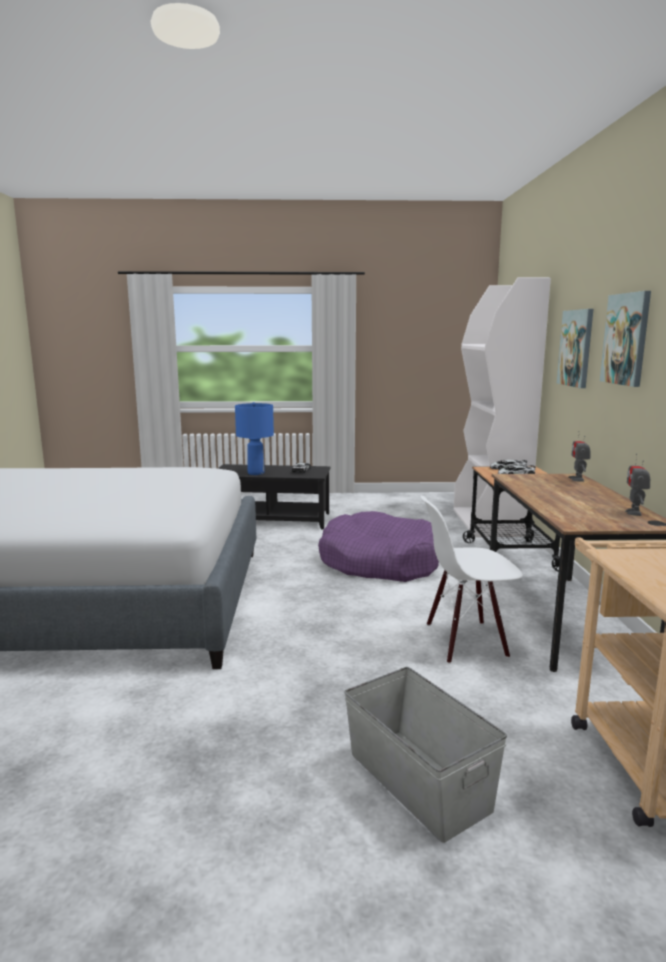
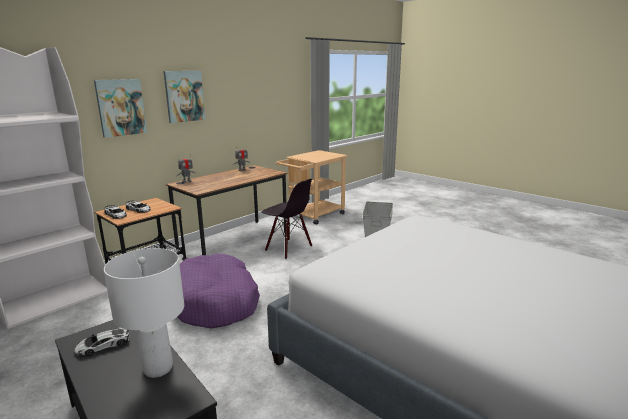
camera: 135 degrees left, 5 degrees up
blue table lamp [235,402,274,475] -> white table lamp [104,248,184,378]
white chair [420,496,523,664] -> black chair [262,179,312,259]

